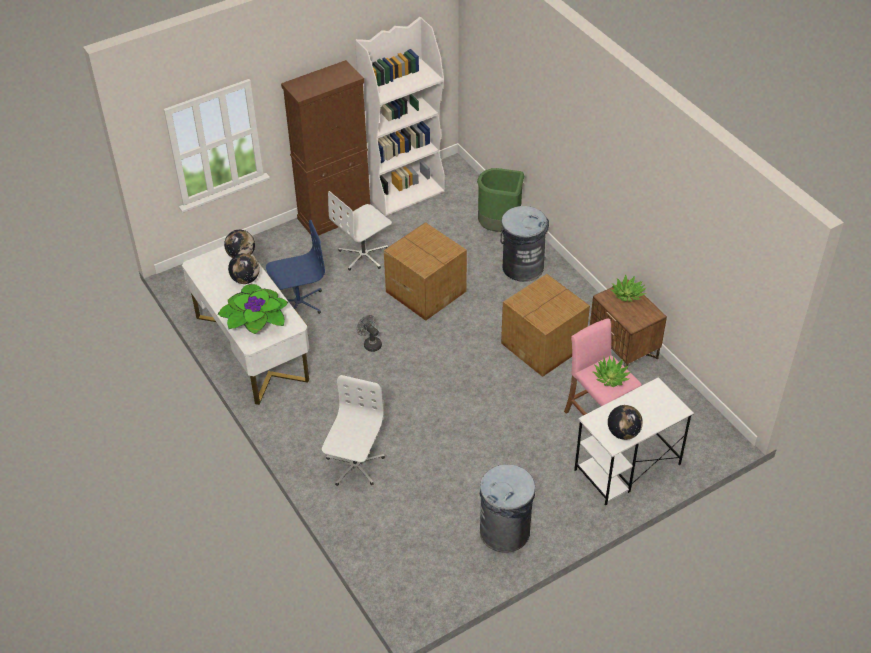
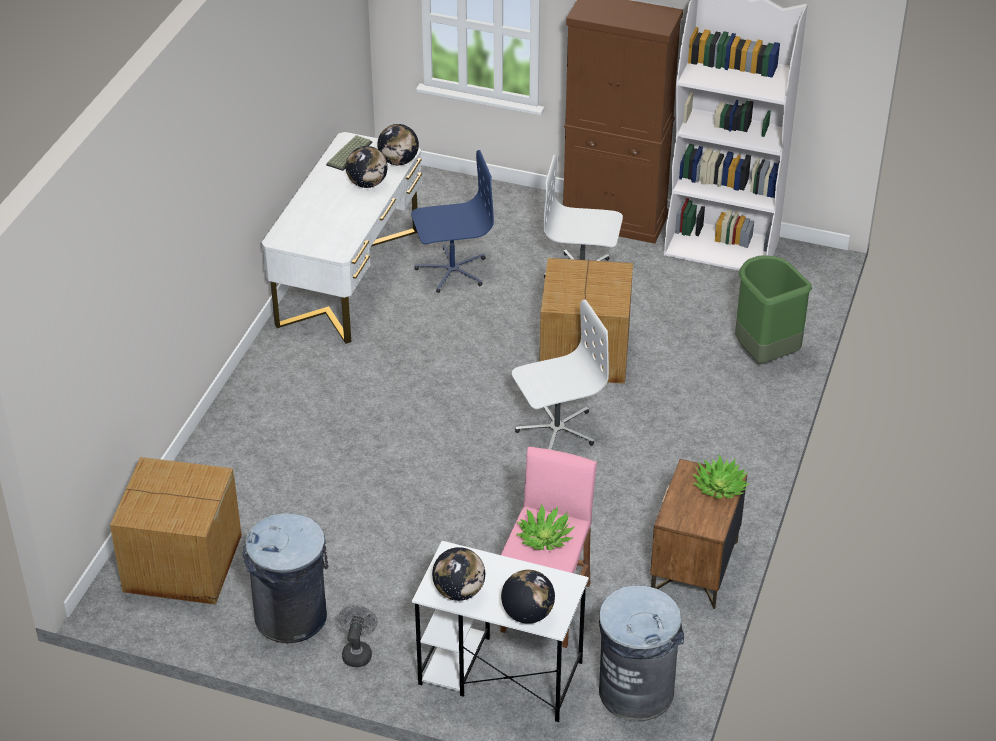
camera: 50 degrees right, 5 degrees down
potted plant [218,284,288,334] -> none
blue office chair [266,220,325,314] -> blue office chair turned 45 degrees counterclockwise [411,150,494,293]
white office chair [322,375,385,486] -> white office chair moved to [512,300,609,450]
grey fan [356,315,382,352] -> grey fan moved to [339,605,378,667]
grey trash can [500,206,549,282] -> grey trash can moved to [599,585,684,722]
cardboard box [501,274,590,377] -> cardboard box moved to [110,457,242,605]
none -> keyboard [326,135,373,171]
none -> globe [501,570,555,624]

